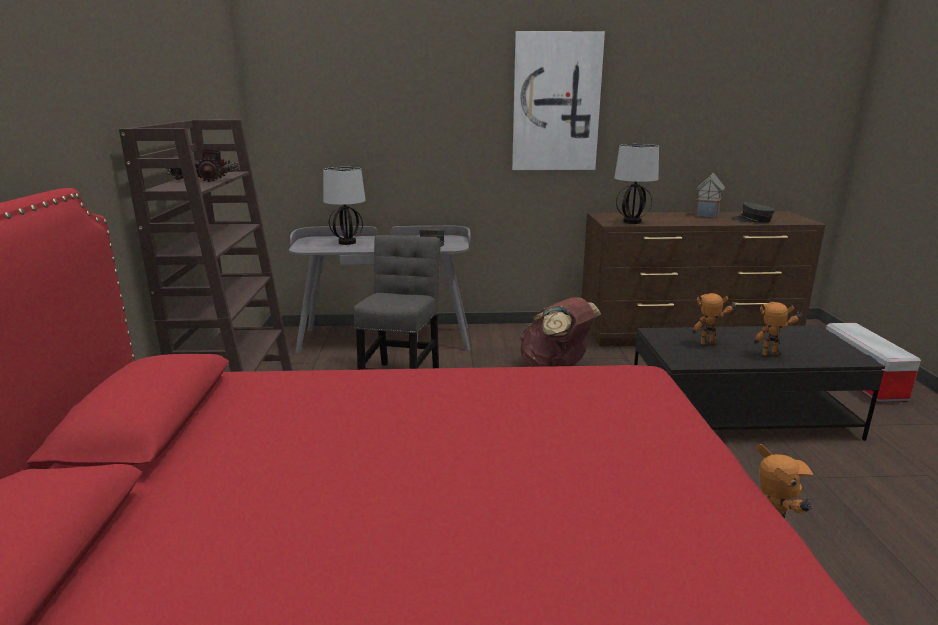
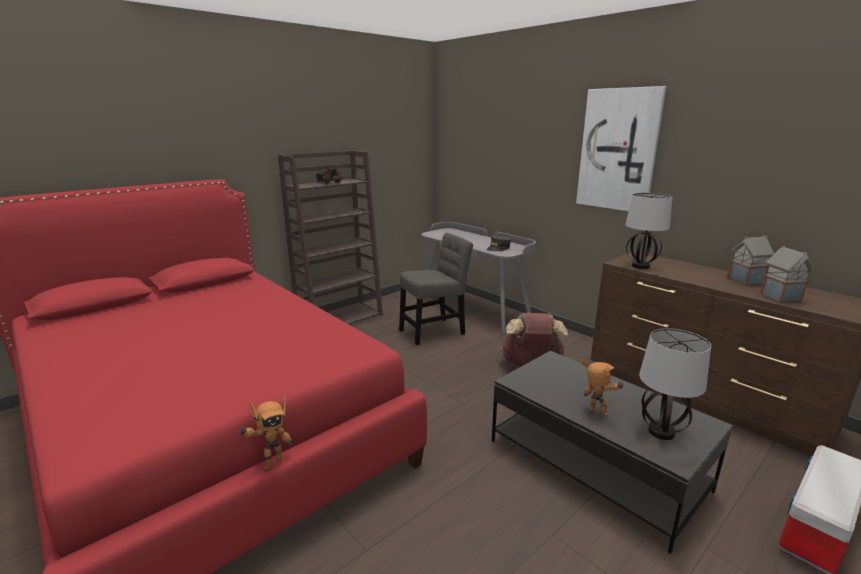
camera: 50 degrees right, 0 degrees up
table lamp [323,167,366,245] -> table lamp moved to [639,329,711,440]
toy robot [692,293,737,345] -> none
grey cap [731,202,775,223] -> toy house [760,246,815,302]

